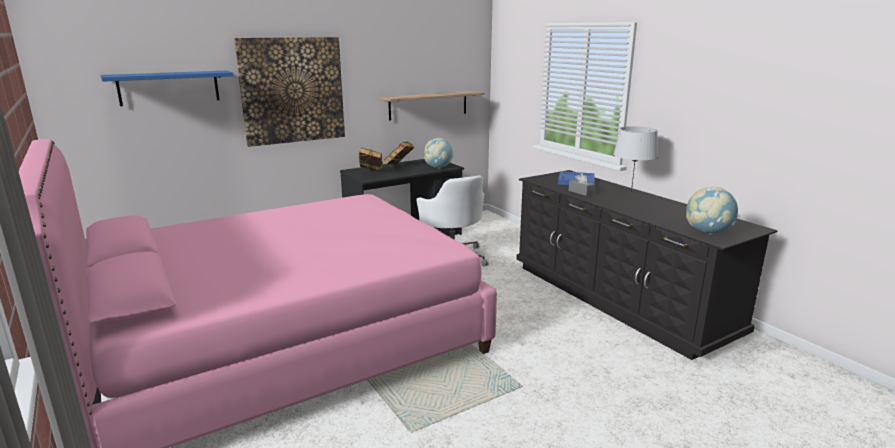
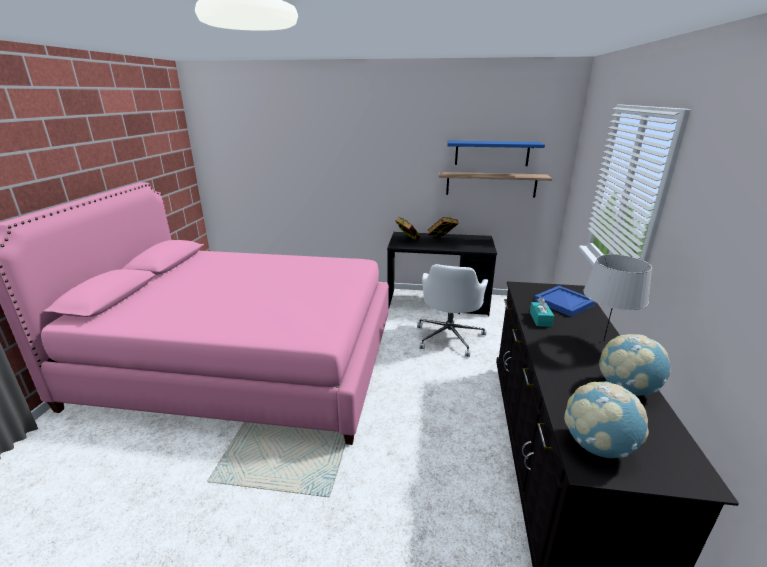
camera: 40 degrees right, 5 degrees up
blue shelf [101,71,234,106] -> blue shelf moved to [447,141,545,166]
picture [234,37,345,147] -> none
globe [424,138,454,169] -> globe moved to [599,334,671,396]
grey tissue box [569,173,595,196] -> turquoise tissue box [530,298,554,327]

